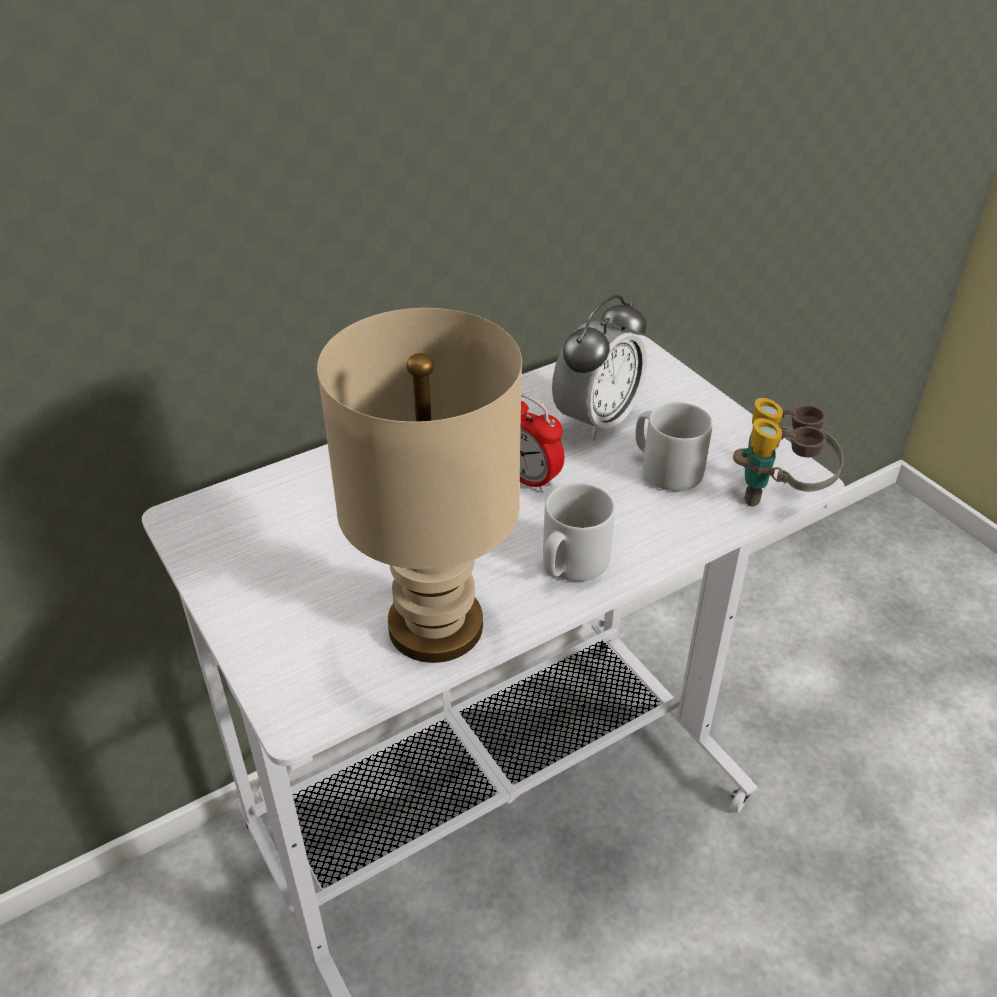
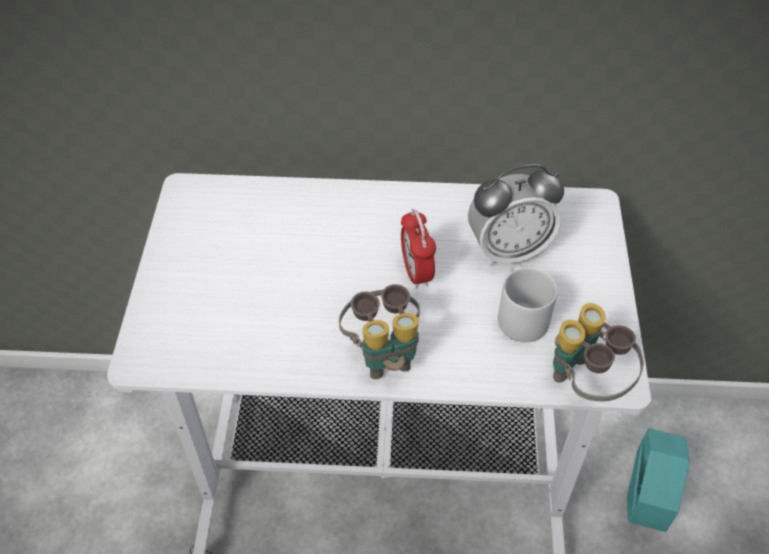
camera: 35 degrees right, 10 degrees up
beige table lamp [317,308,522,663] -> none
grey mug [543,483,615,582] -> binoculars [339,284,420,379]
none -> turquoise planter [627,428,690,532]

